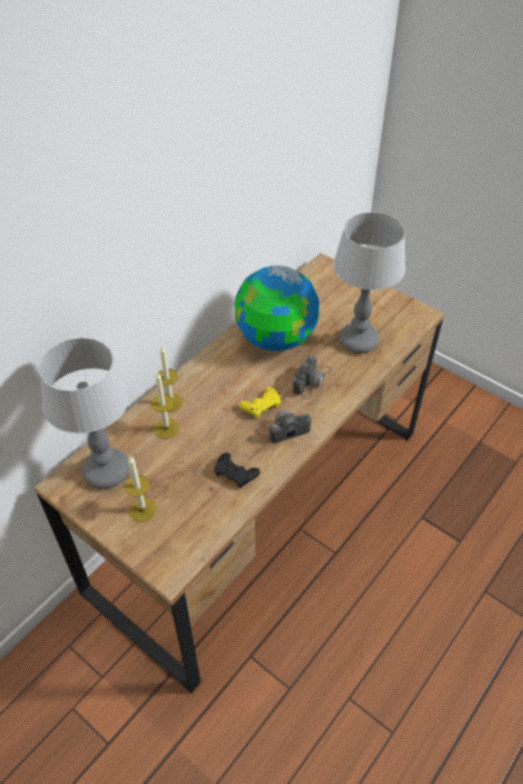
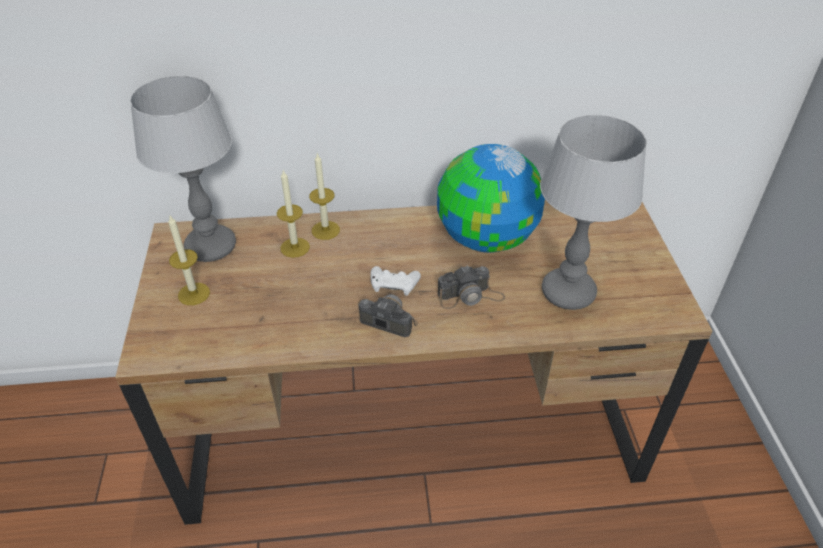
camera: 45 degrees right, 5 degrees down
black game controller [215,452,260,488] -> none
yellow game controller [239,387,280,418] -> white game controller [370,266,421,296]

